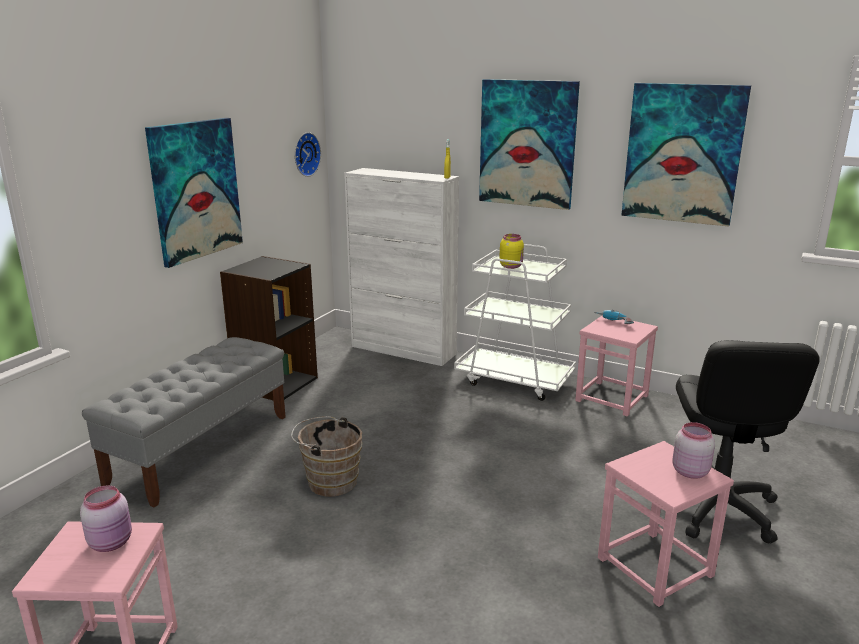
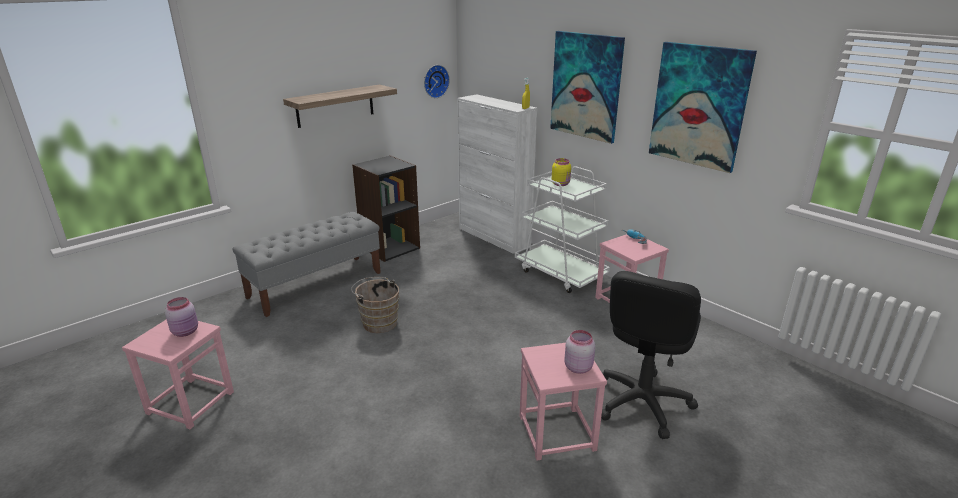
camera: 20 degrees right, 5 degrees up
picture [145,118,243,268] -> shelf [283,84,397,128]

